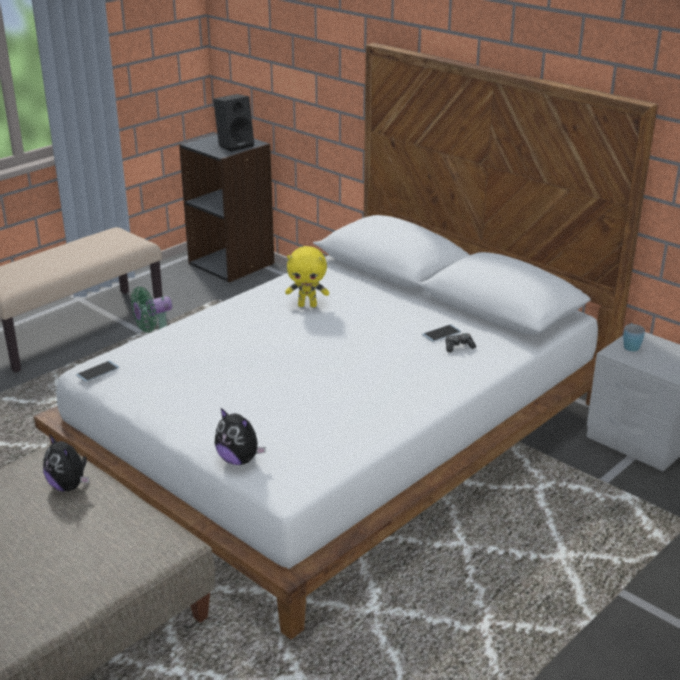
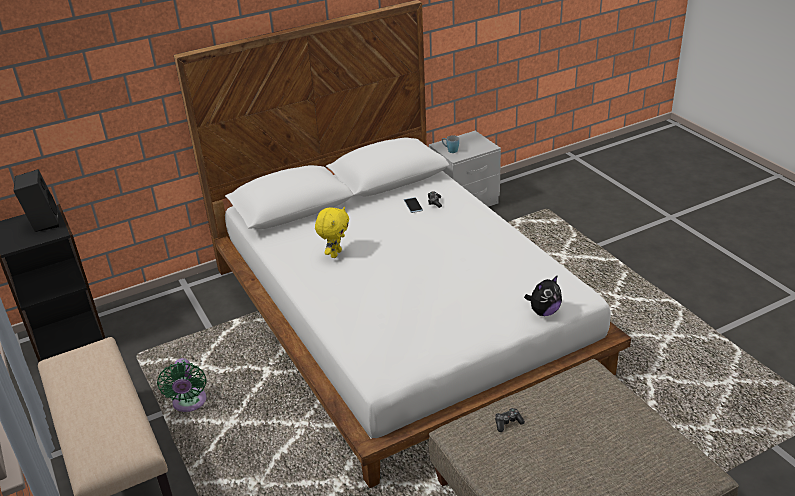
camera: 70 degrees left, 5 degrees up
plush toy [43,434,89,491] -> game controller [495,408,525,432]
phone [76,361,119,382] -> none

